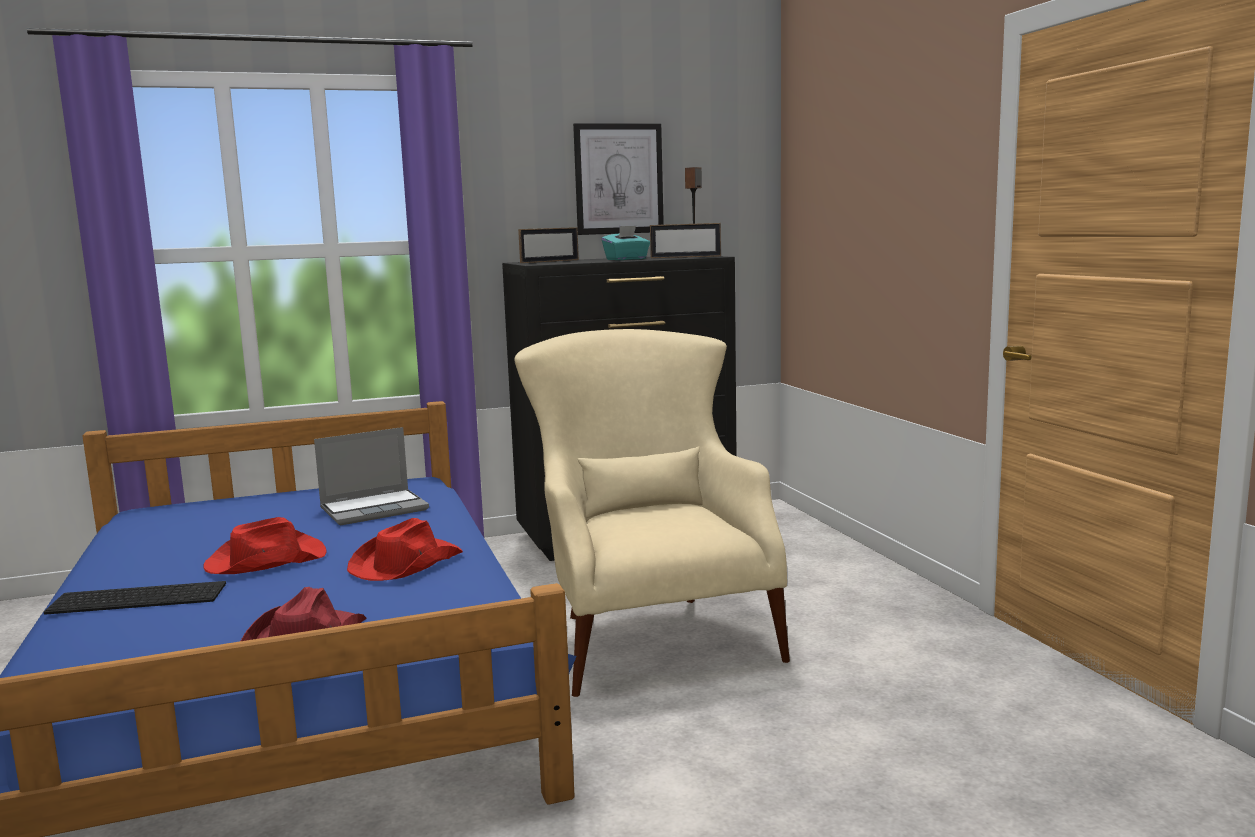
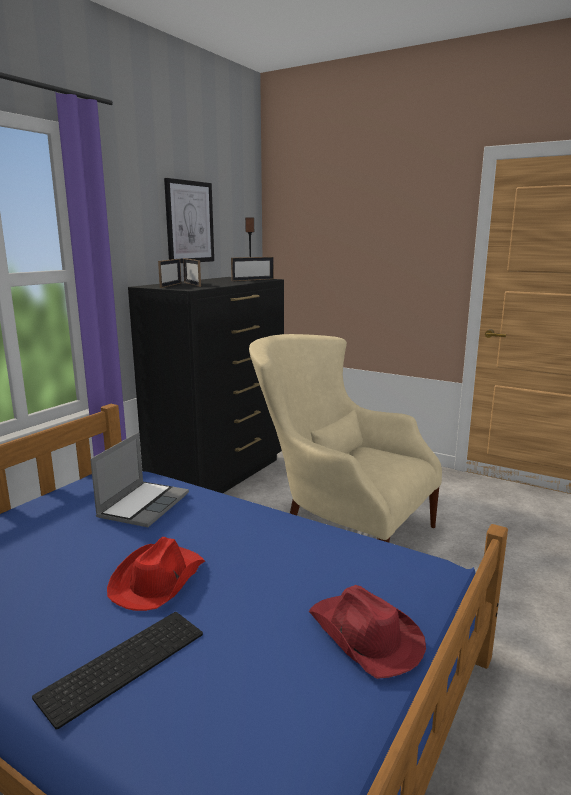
camera: 40 degrees left, 5 degrees up
red hat [347,518,463,581] -> none
turquoise tissue box [602,226,650,260] -> none
none -> picture frame [183,258,201,287]

